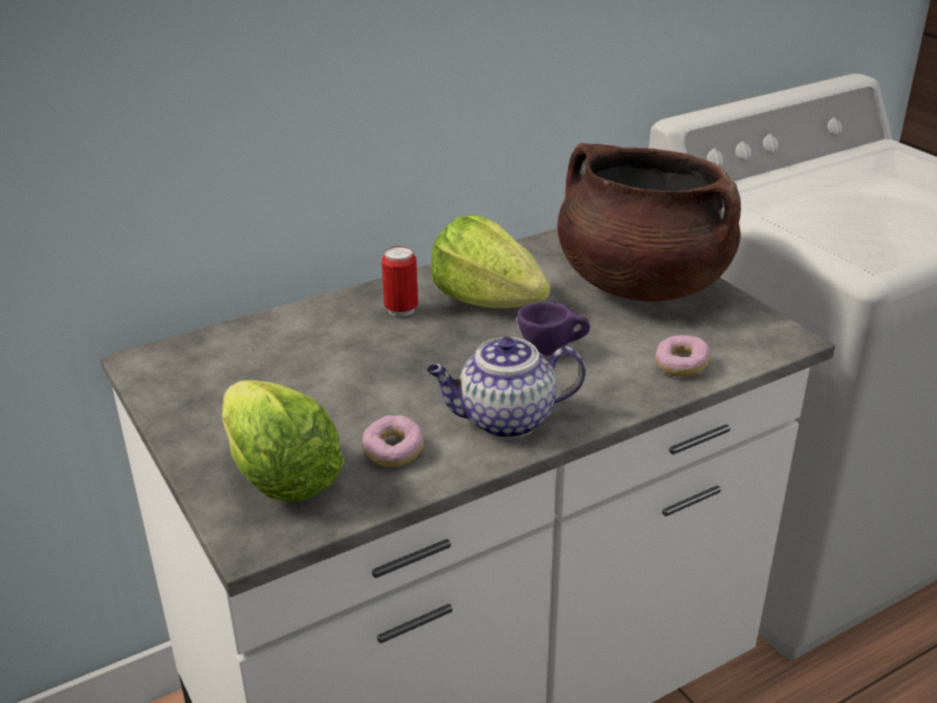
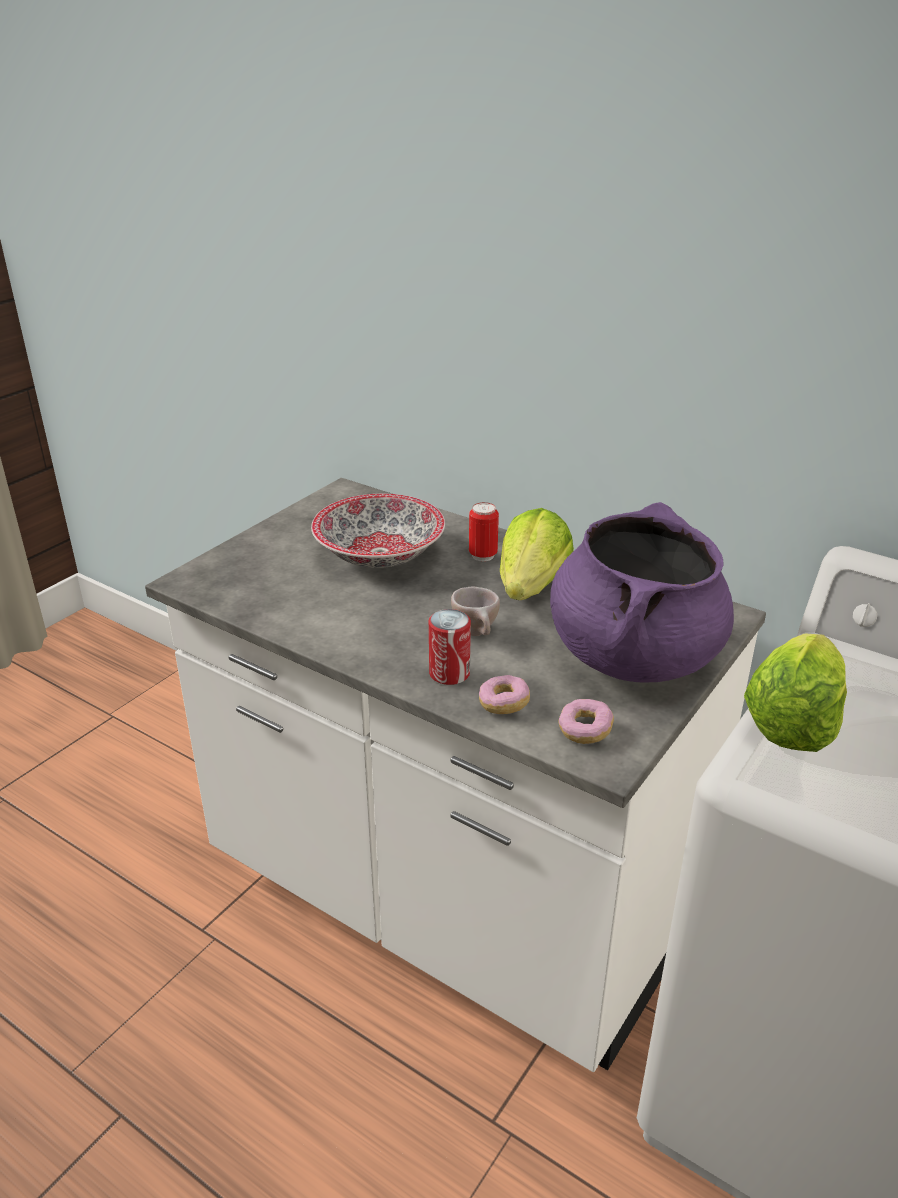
camera: 65 degrees right, 0 degrees up
lettuce [222,380,344,502] -> lettuce moved to [744,633,847,752]
donut [362,415,424,467] -> donut moved to [559,699,614,744]
teapot [426,337,586,439] -> none
purple cup [517,302,590,355] -> beige cup [451,587,500,636]
brown cooking pot [557,143,741,302] -> purple cooking pot [550,502,734,682]
none -> bowl [311,494,445,568]
none -> can [429,609,471,685]

